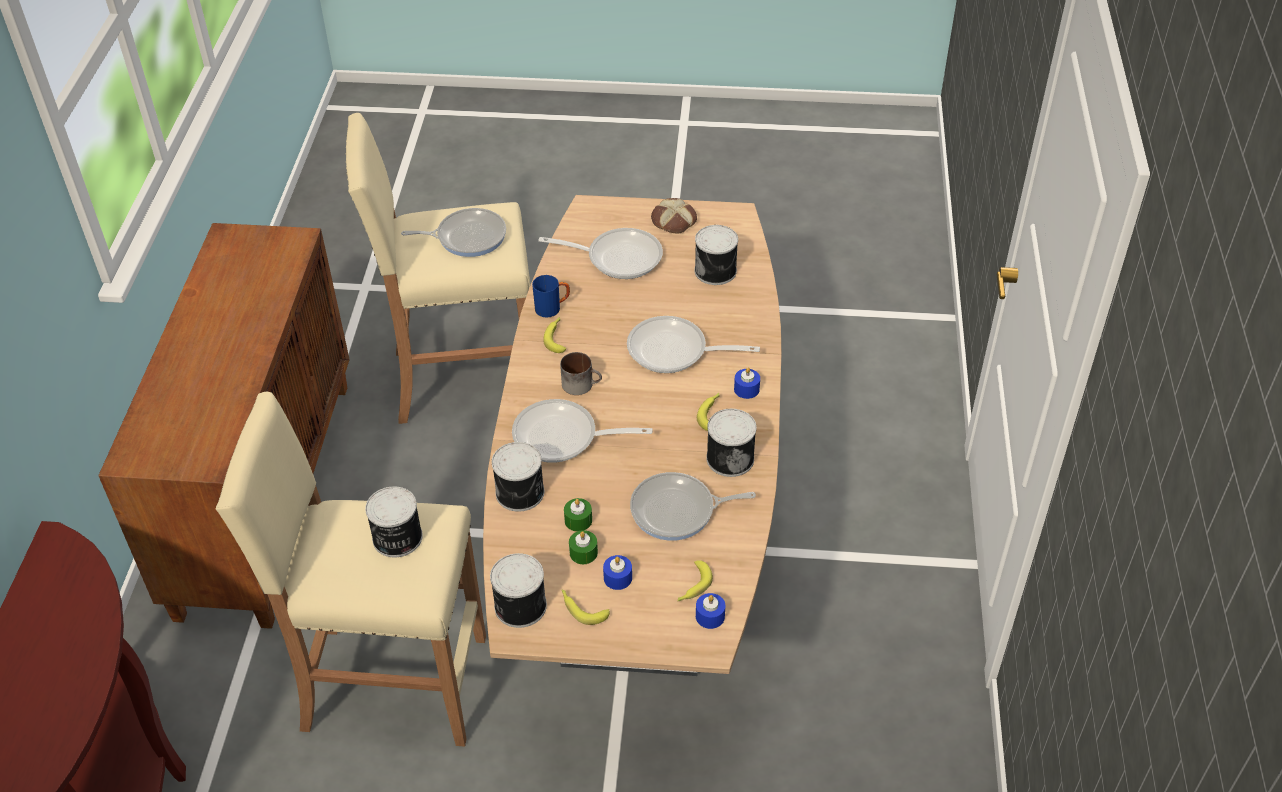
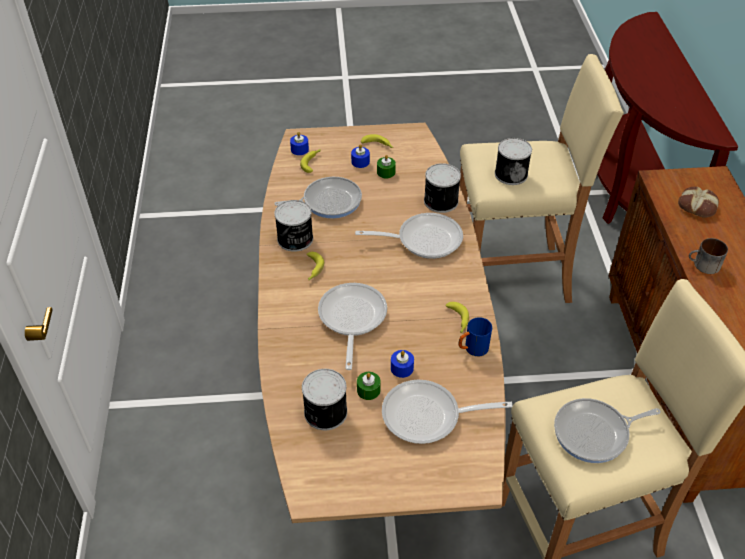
camera: 170 degrees right, 0 degrees up
can [490,553,547,628] -> none
mug [560,352,602,395] -> mug moved to [689,238,728,274]
green candle [564,498,592,531] -> green candle moved to [357,372,381,400]
frying pan [627,316,760,373] -> frying pan turned 90 degrees counterclockwise [318,283,387,370]
bread [651,198,697,233] -> bread moved to [678,187,719,218]
blue candle [734,368,760,399] -> blue candle moved to [391,350,414,378]

